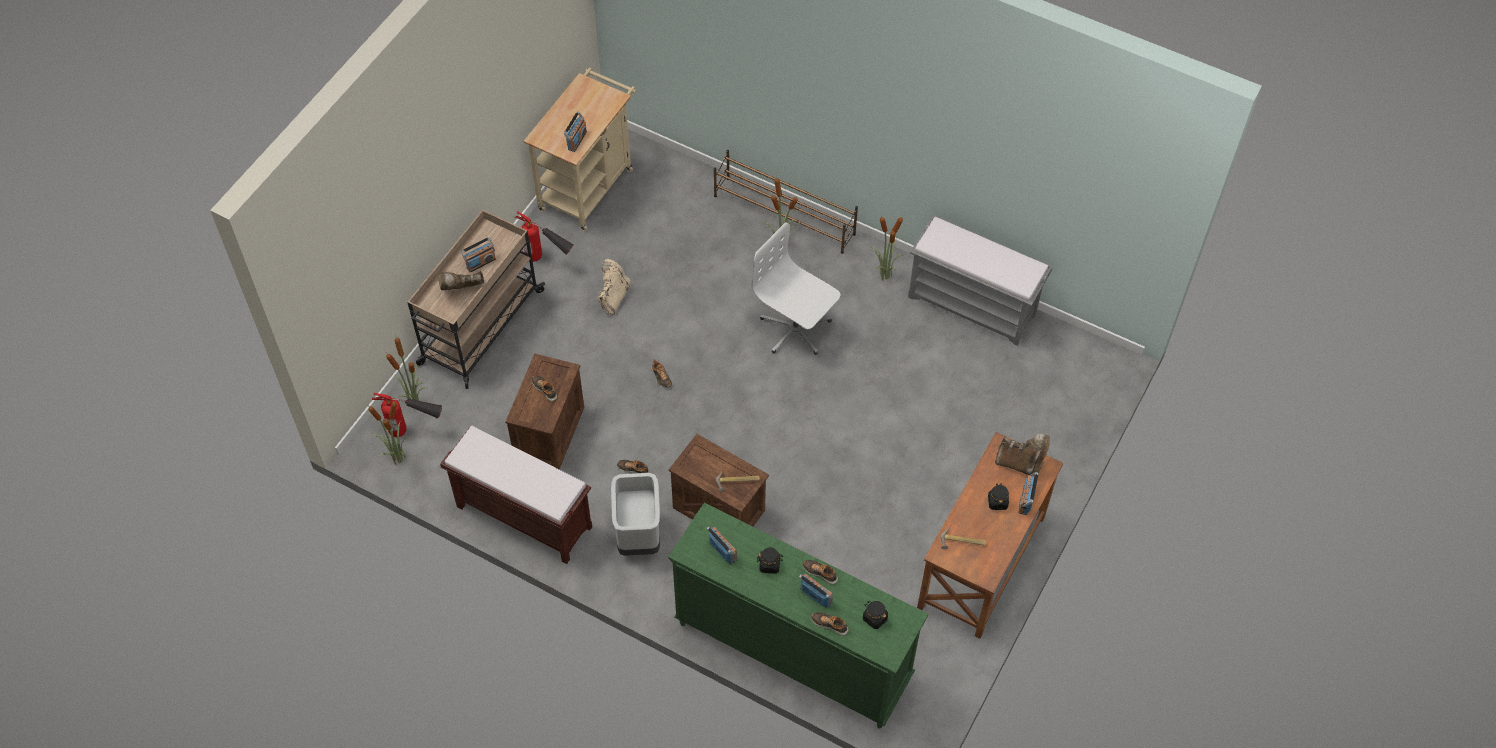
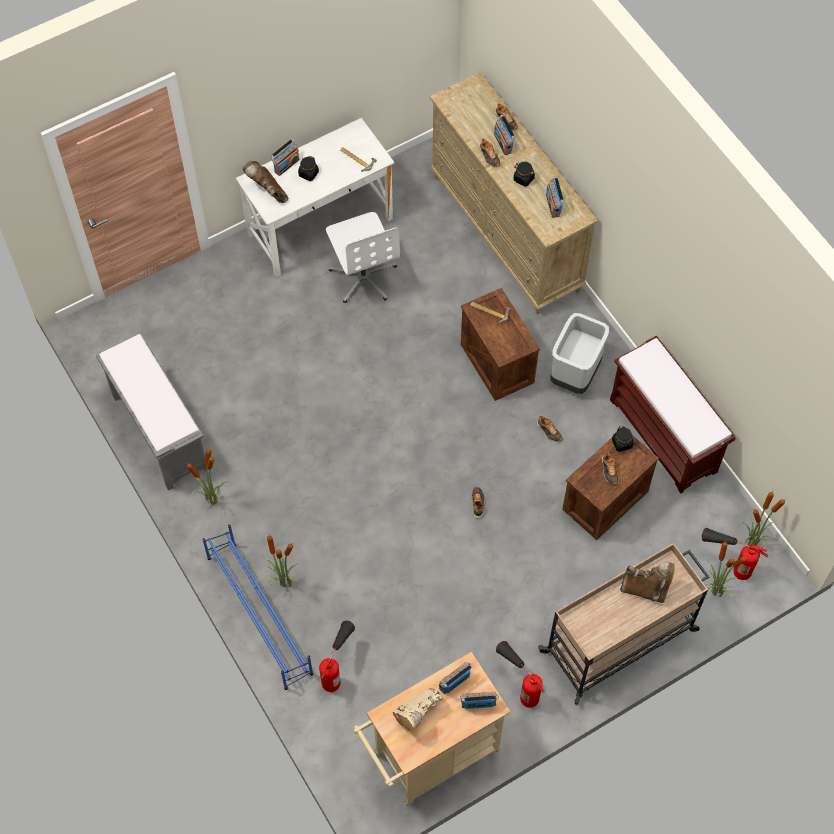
camera: 150 degrees left, 5 degrees up
radio [461,237,496,272] -> radio moved to [460,692,499,709]
beige boot [597,259,631,315] -> beige boot moved to [393,688,443,730]
green dresser [668,503,928,729] -> beige dresser [430,72,598,314]
brown shoe rack [714,150,858,254] -> blue shoe rack [202,525,313,690]
white office chair [752,223,840,355] -> white office chair moved to [326,212,400,303]
black jar [863,601,888,629] -> black jar moved to [612,426,634,452]
brown desk [917,432,1063,639] -> white desk [236,118,395,277]
none -> fire extinguisher [319,621,355,692]

